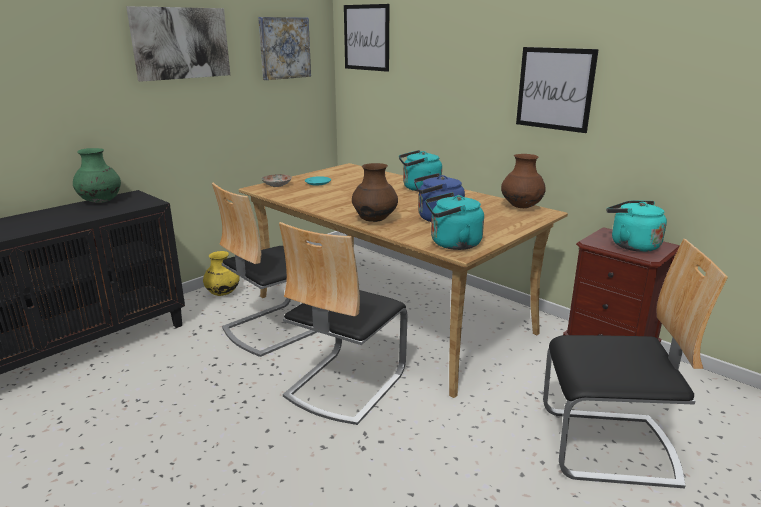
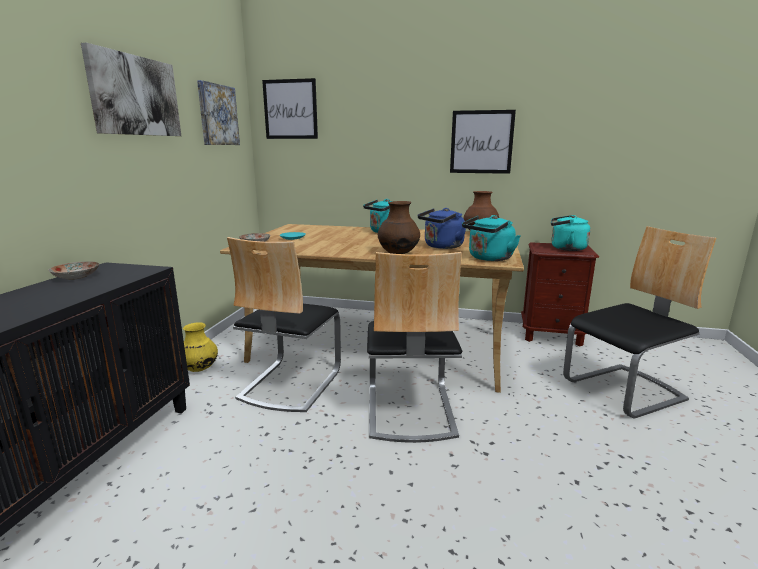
camera: 30 degrees left, 5 degrees down
green vase [73,148,121,203] -> plate [48,261,99,280]

